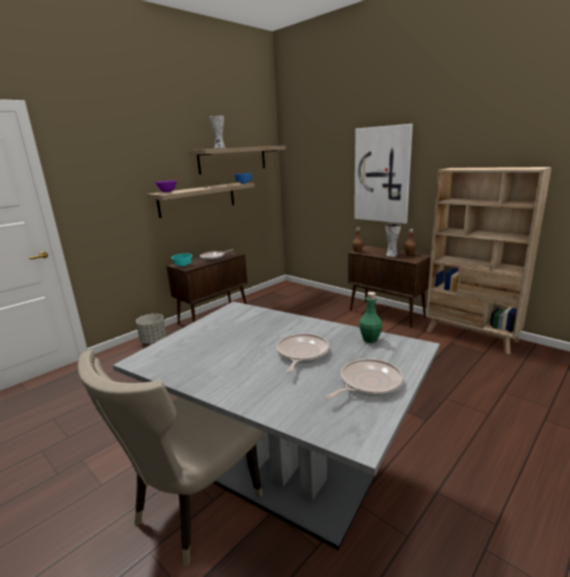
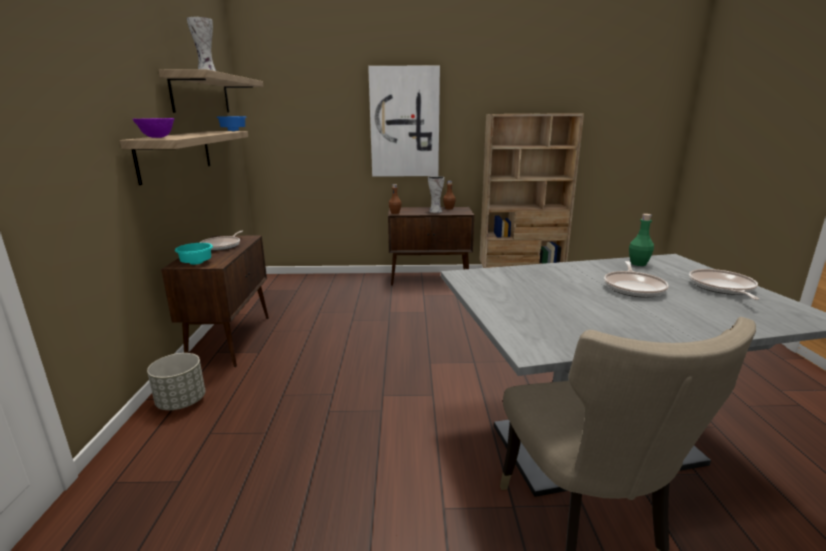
camera: 45 degrees left, 0 degrees up
frying pan [277,334,329,373] -> frying pan turned 135 degrees counterclockwise [604,261,669,298]

